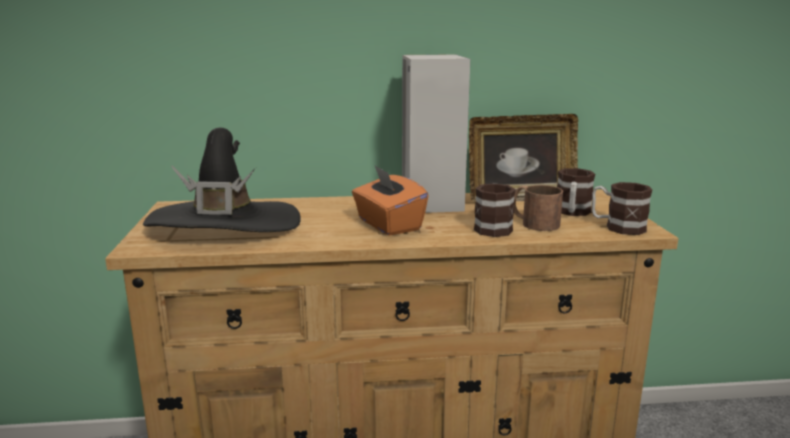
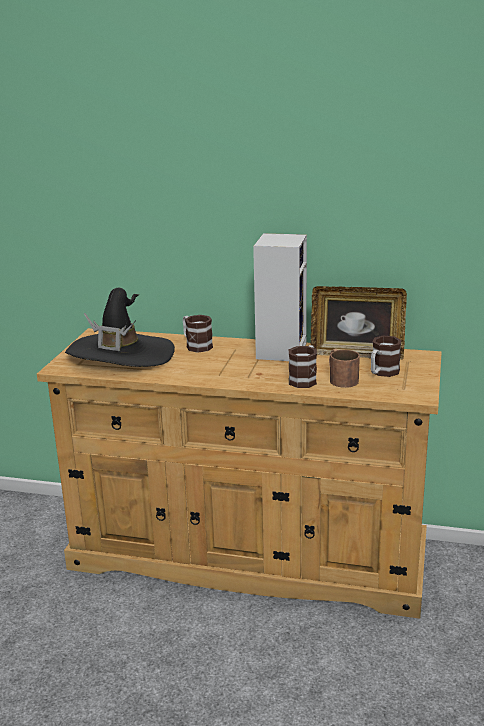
camera: 20 degrees right, 5 degrees up
orange tissue box [352,166,428,236] -> none
mug [592,182,652,235] -> mug moved to [183,315,213,353]

